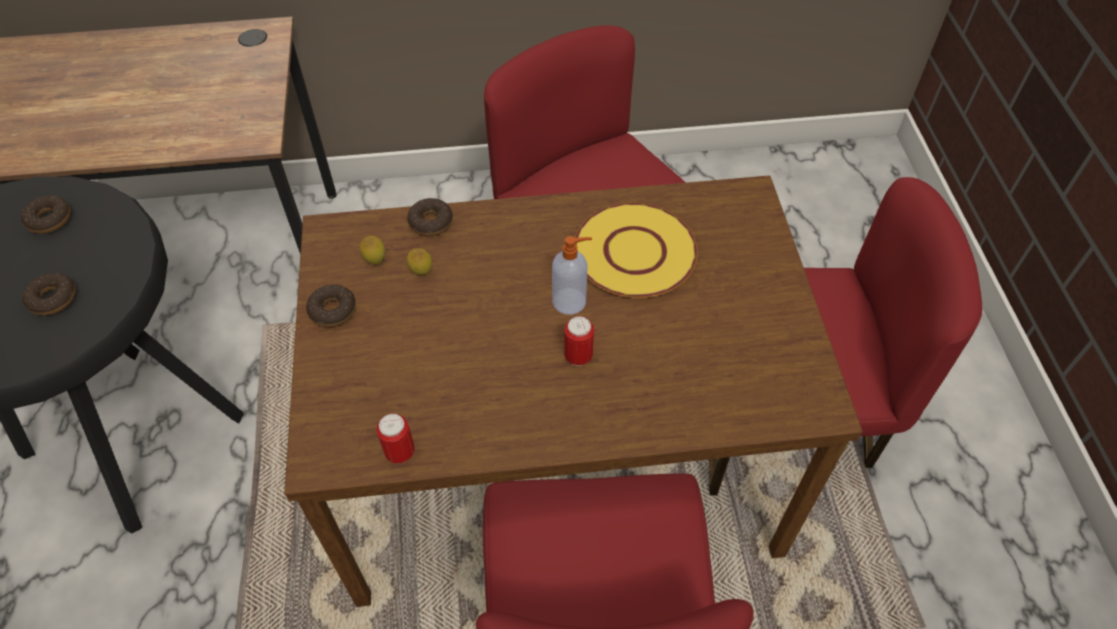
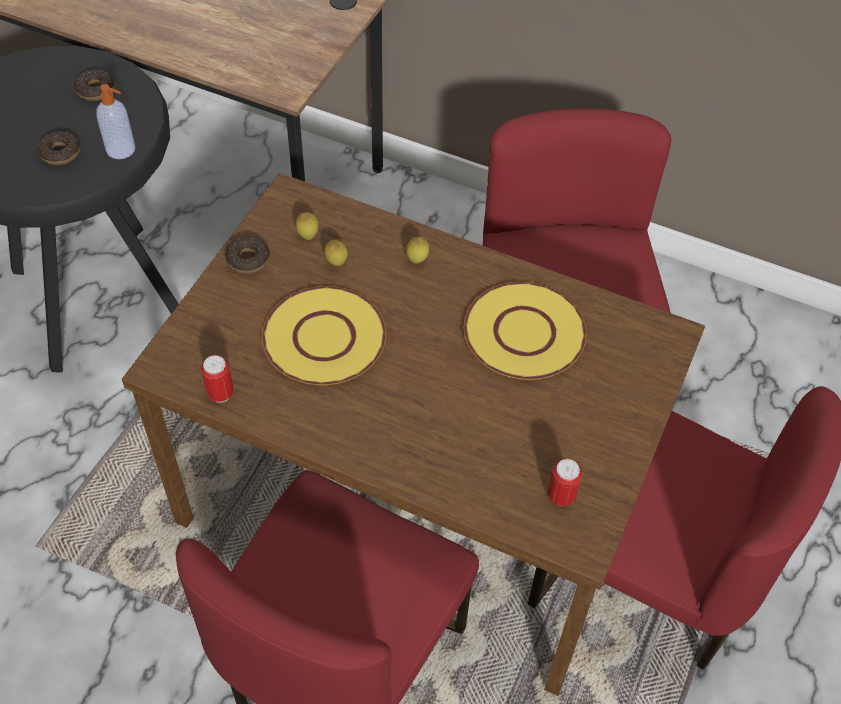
camera: 30 degrees right, 0 degrees up
donut [407,198,453,236] -> none
soap dispenser [552,236,592,315] -> soap dispenser moved to [96,84,135,159]
can [564,316,594,366] -> can moved to [548,459,582,506]
none -> yellow plate [262,286,386,385]
none -> lemon [406,237,429,264]

